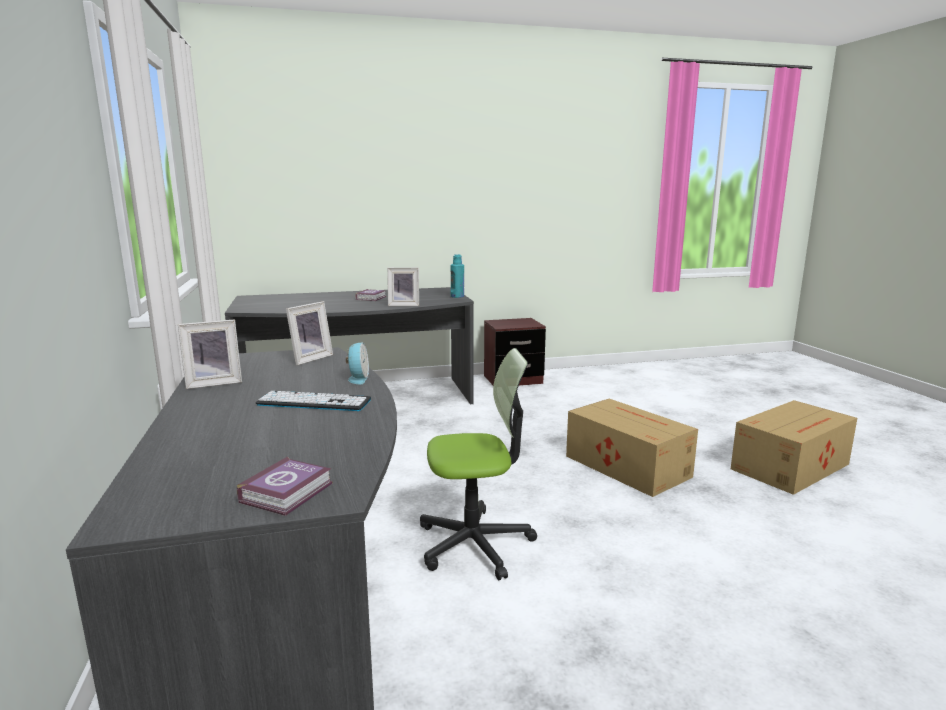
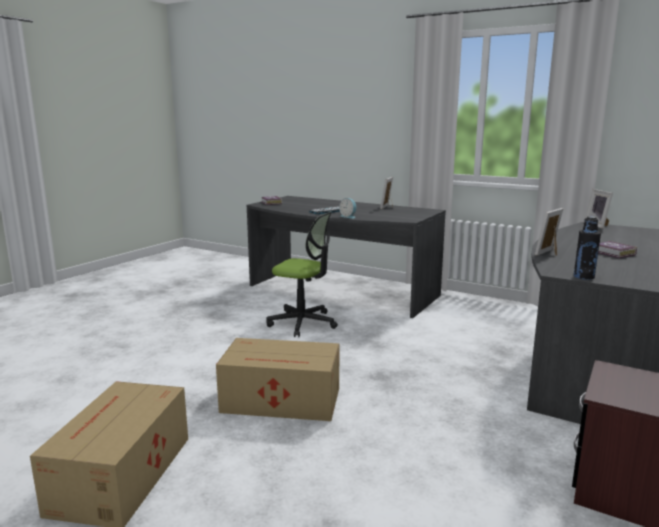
camera: 135 degrees right, 0 degrees up
picture frame [286,301,333,365] -> picture frame moved to [585,189,613,229]
office chair [420,348,537,580] -> office chair turned 105 degrees counterclockwise [266,211,338,337]
turquoise bottle [451,254,464,298] -> black bottle [574,216,601,280]

